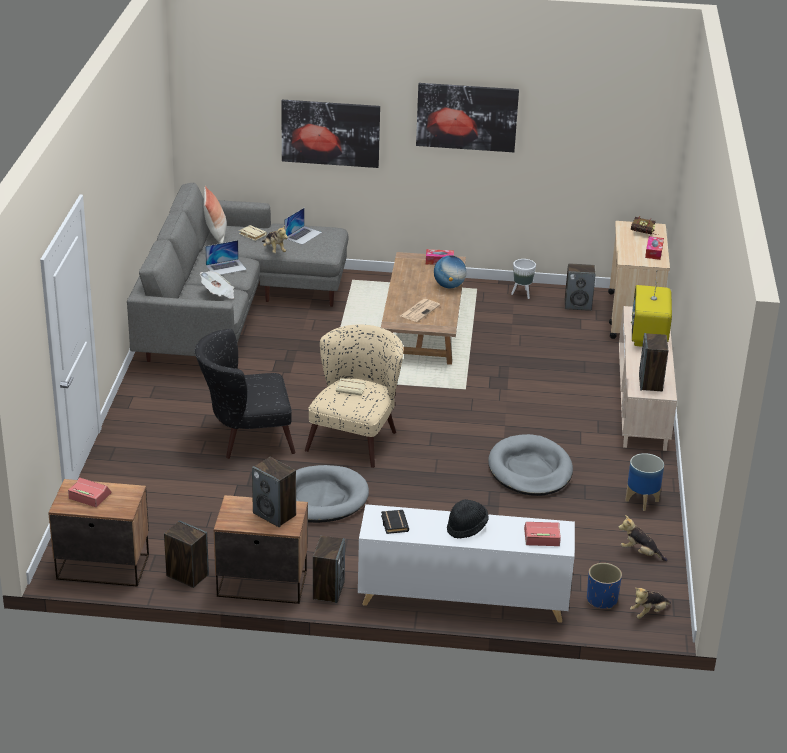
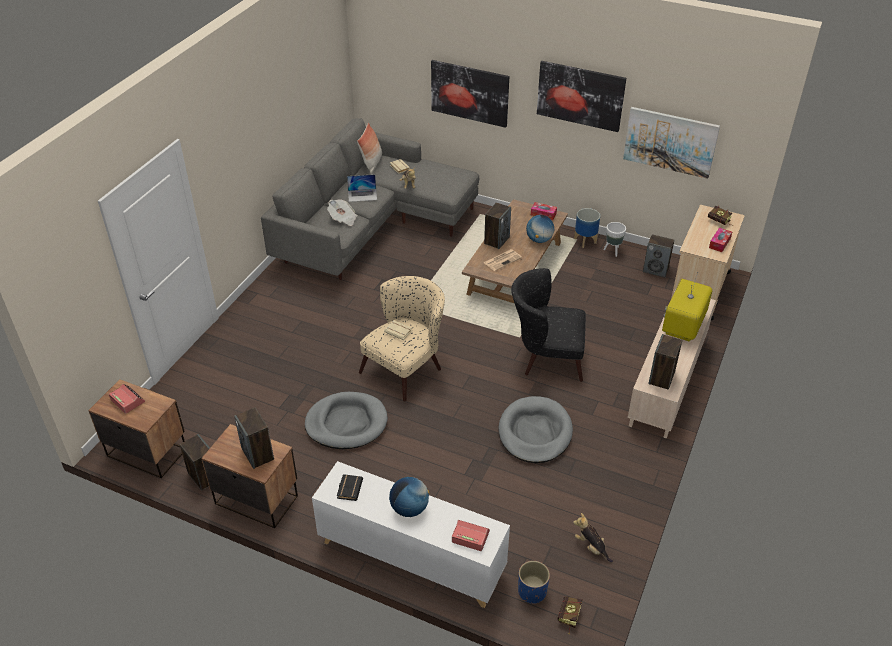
camera: 20 degrees right, 10 degrees up
black armchair [195,329,296,459] -> black armchair moved to [511,268,586,382]
laptop [284,208,322,245] -> none
speaker [313,536,345,603] -> speaker moved to [484,203,511,249]
black hat [447,499,489,538] -> globe [389,477,429,517]
planter [625,453,664,511] -> planter moved to [574,208,600,248]
plush toy [630,588,671,619] -> book [558,596,582,633]
none -> picture [623,107,720,179]

